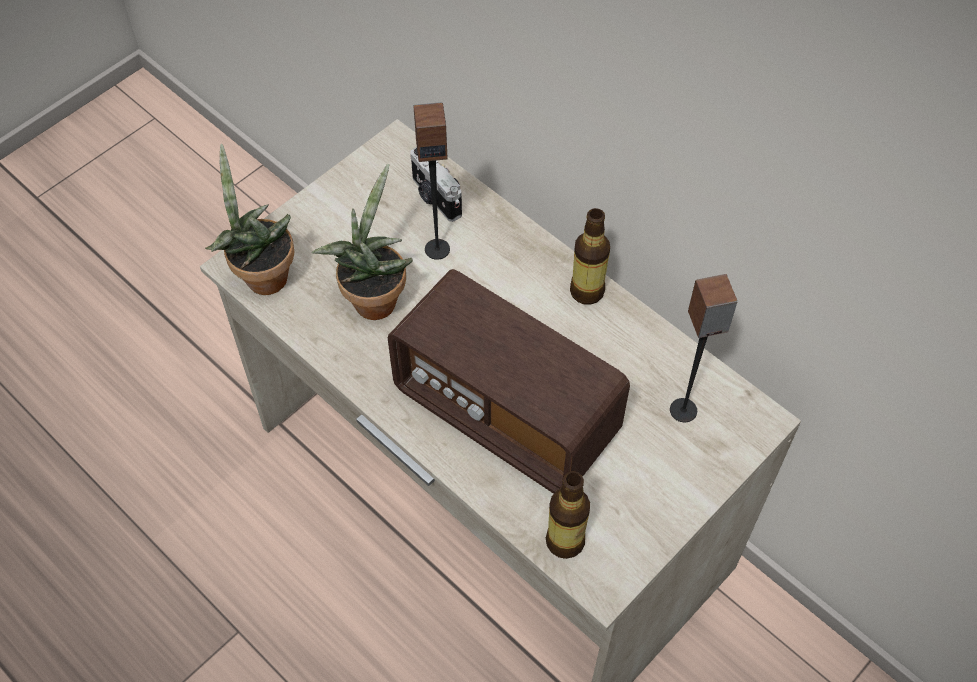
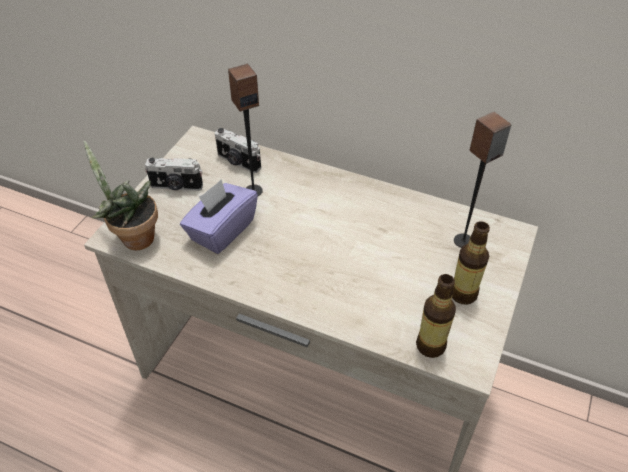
camera: 20 degrees left, 10 degrees down
potted plant [312,164,413,320] -> purple tissue box [180,179,258,254]
radio [388,269,630,494] -> none
bottle [570,208,610,305] -> bottle moved to [452,221,490,305]
none -> camera [145,158,203,191]

